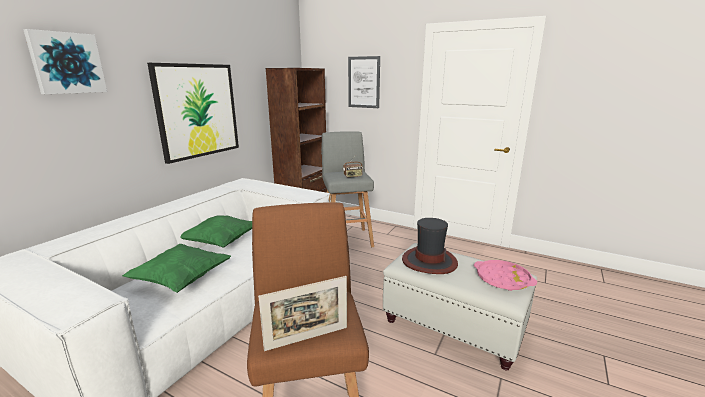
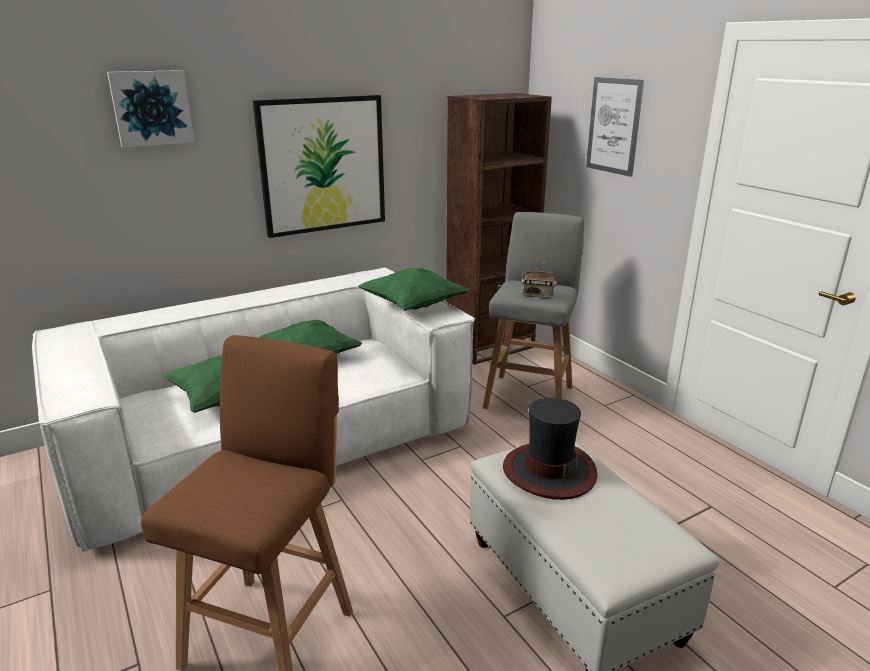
camera: 30 degrees right, 5 degrees up
picture frame [258,276,347,351] -> none
pink tray [474,260,537,291] -> none
none -> green pillow [358,268,469,311]

